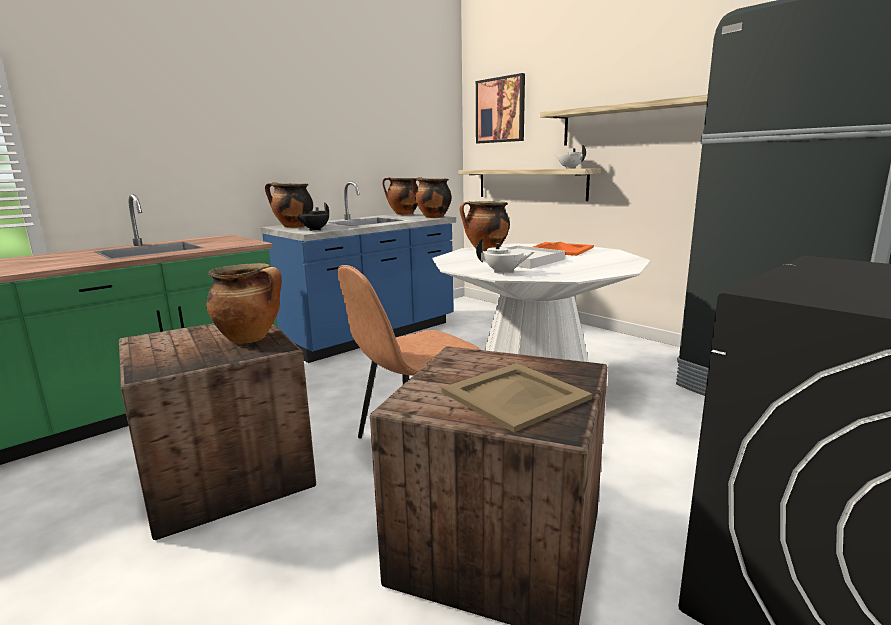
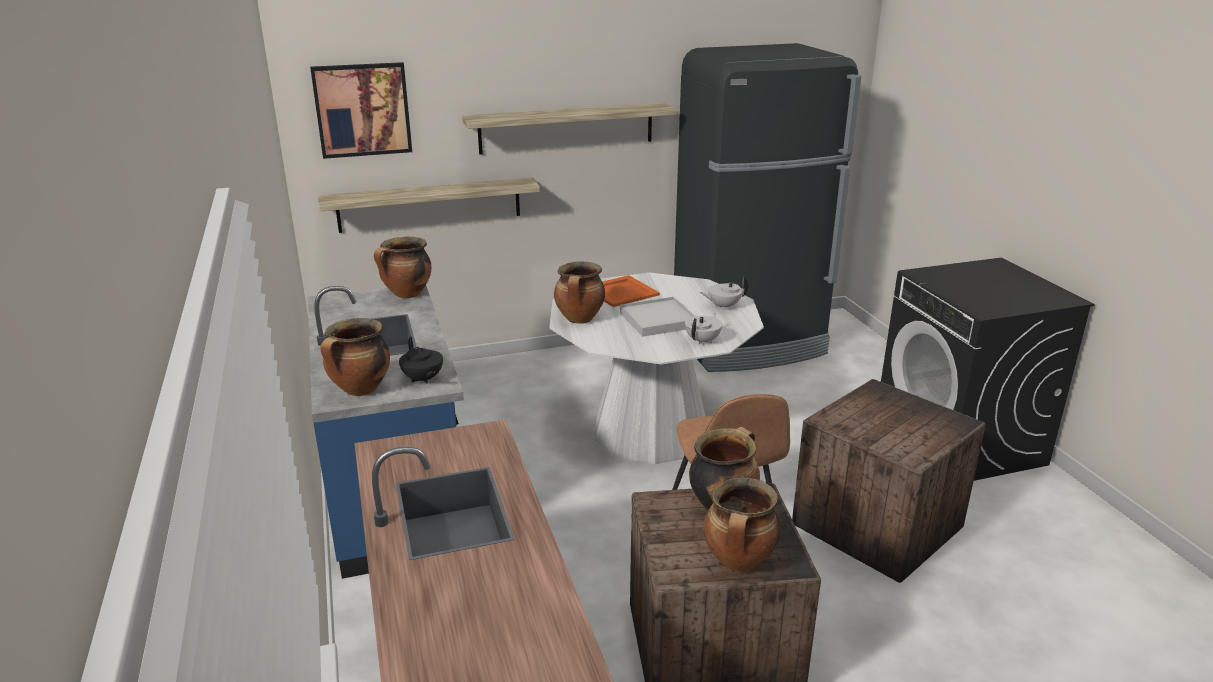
camera: 65 degrees left, 10 degrees up
cooking pot [382,177,418,215] -> cooking pot moved to [703,478,780,572]
beige tray [442,363,592,432] -> none
white teapot [555,144,586,169] -> white teapot moved to [700,277,748,310]

